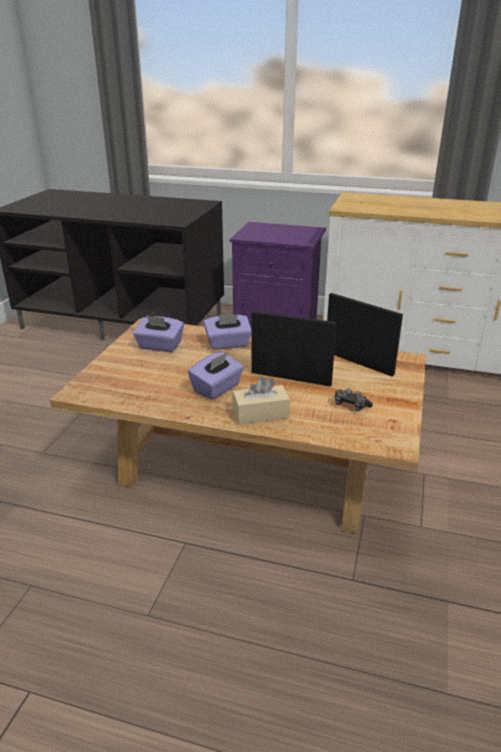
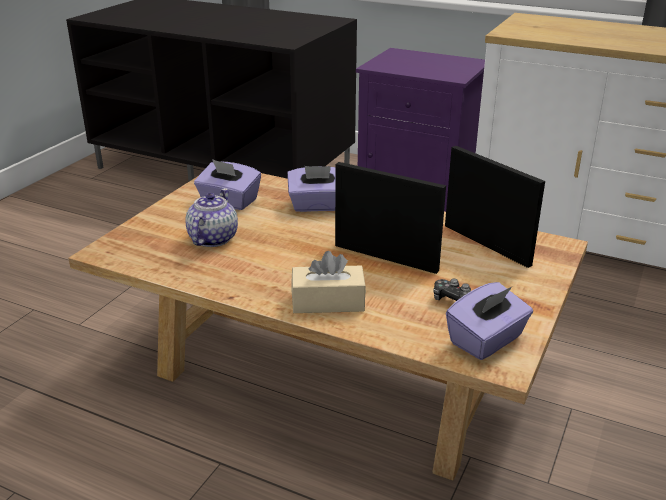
camera: 10 degrees right, 0 degrees up
purple tissue box [188,352,244,400] -> purple tissue box moved to [446,282,533,360]
none -> teapot [185,188,238,247]

